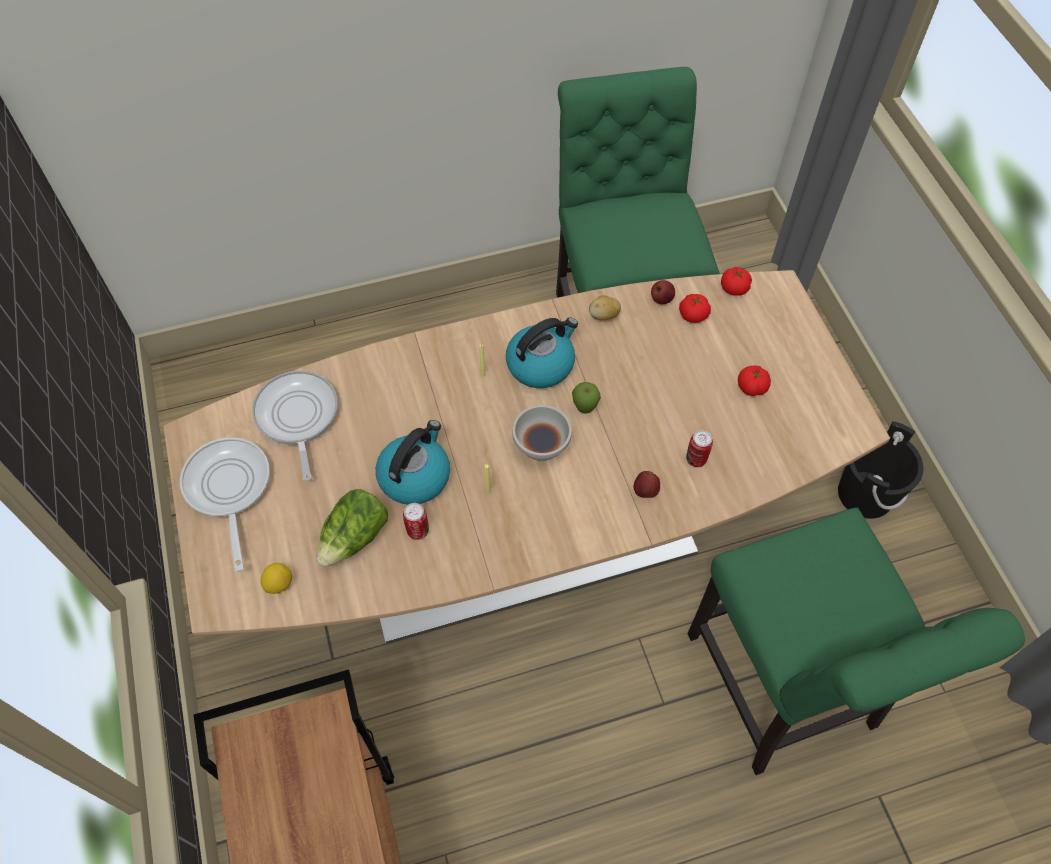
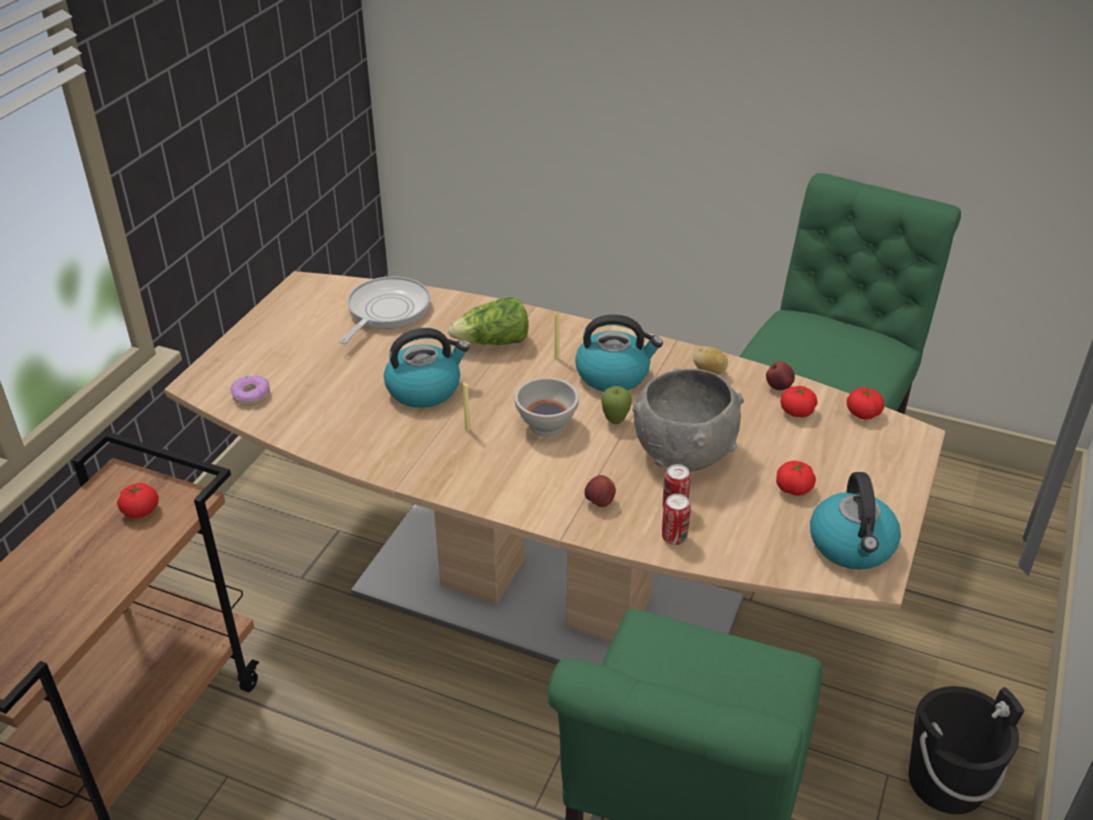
camera: 40 degrees right, 20 degrees down
frying pan [180,437,270,572] -> none
lemon [261,563,292,594] -> donut [231,376,270,406]
lettuce [317,489,388,567] -> lettuce moved to [448,297,529,345]
can [403,503,429,540] -> can moved to [662,494,691,545]
none -> tomato [117,483,159,518]
none -> grey bowl [632,368,744,471]
none -> kettle [810,472,901,570]

